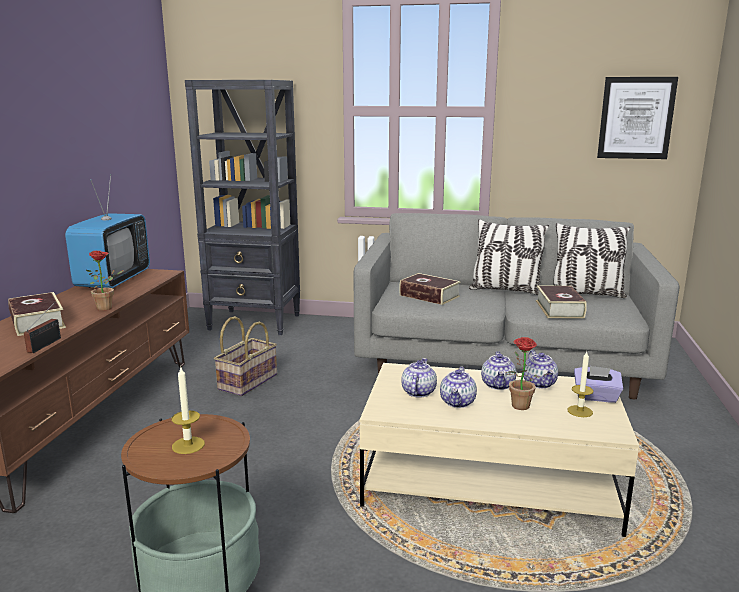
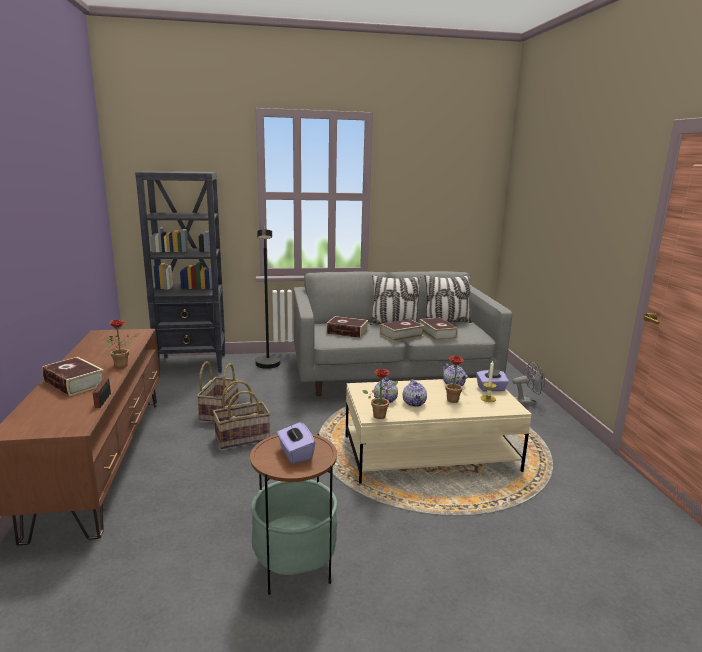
camera: 20 degrees left, 0 degrees up
television [65,174,150,288] -> none
candle [171,367,205,454] -> purple tissue box [277,422,315,464]
teapot [481,351,517,390] -> none
picture [597,77,678,159] -> none
none -> basket [213,381,270,449]
none -> black floor lamp [255,226,280,369]
none -> potted plant [362,369,398,419]
none -> book [380,319,424,342]
none -> grey fan [512,361,545,404]

